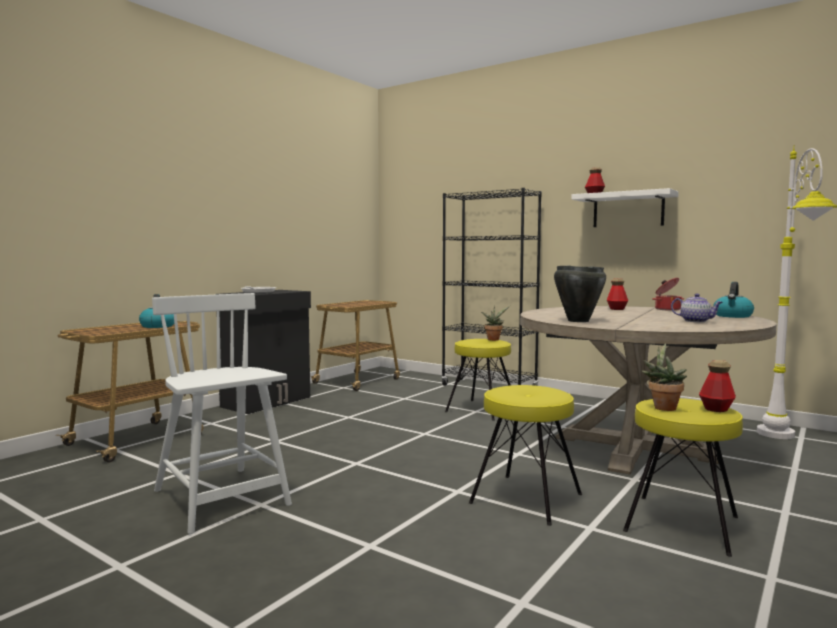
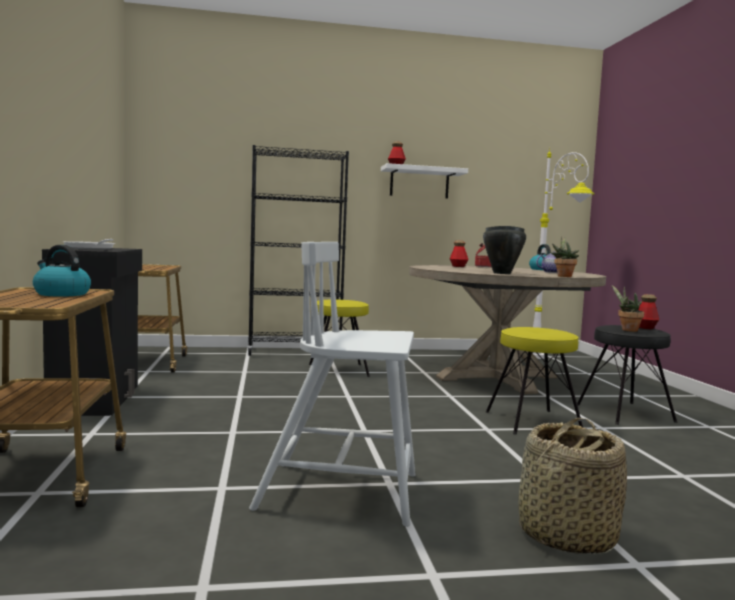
camera: 45 degrees left, 0 degrees up
potted plant [481,306,510,341] -> potted plant moved to [550,237,579,277]
yellow stool [623,398,743,557] -> black stool [577,325,677,425]
none -> basket [518,418,627,554]

